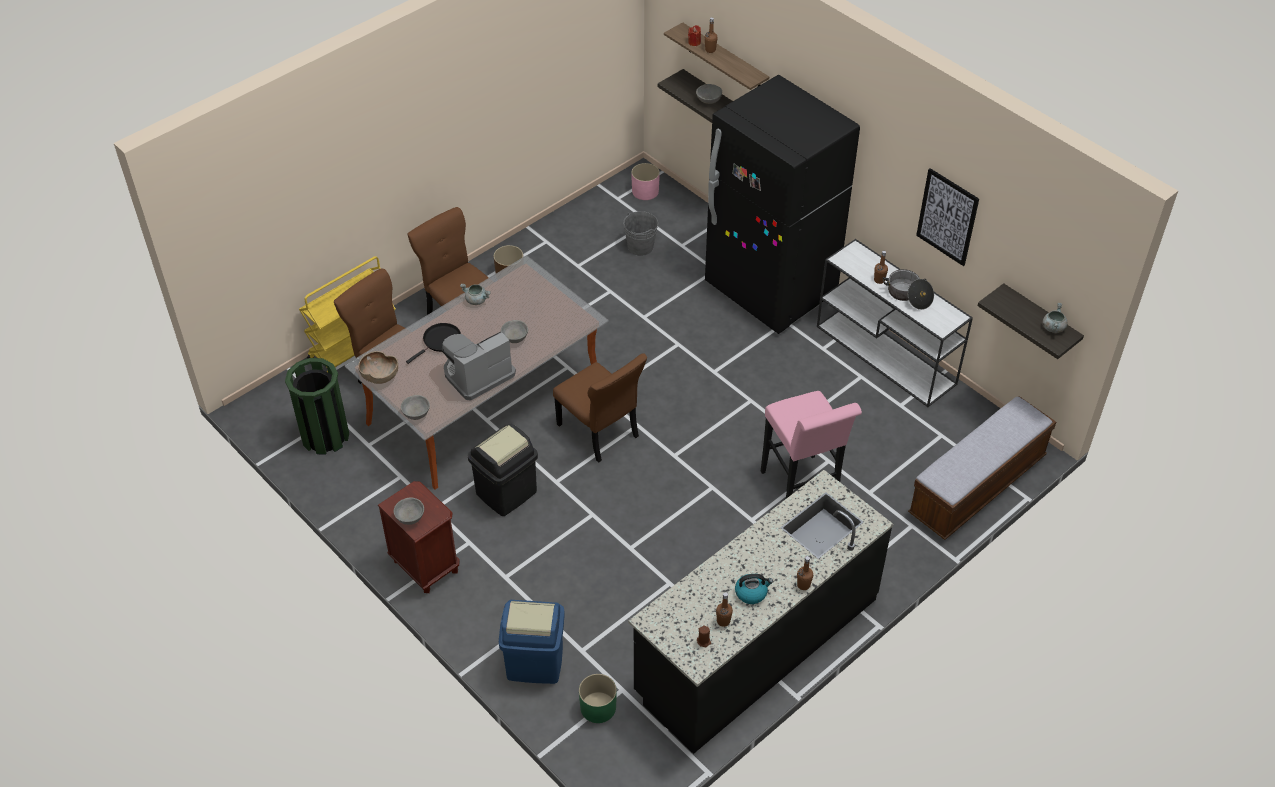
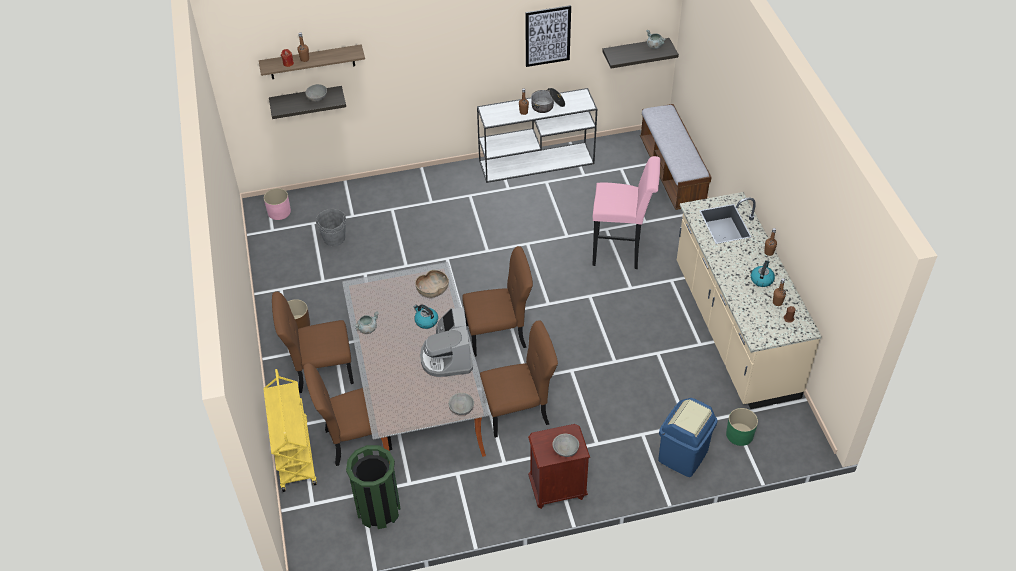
camera: 60 degrees left, 0 degrees up
brown bowl [358,351,398,384] -> brown bowl moved to [415,270,449,298]
black frying pan [406,323,461,364] -> none
black trash can [468,424,538,516] -> brown chair [480,320,558,438]
grey bowl [501,320,528,343] -> kettle [414,304,438,329]
black counter [628,470,893,754] -> beige counter [677,192,822,409]
black fridge [705,75,860,334] -> none

